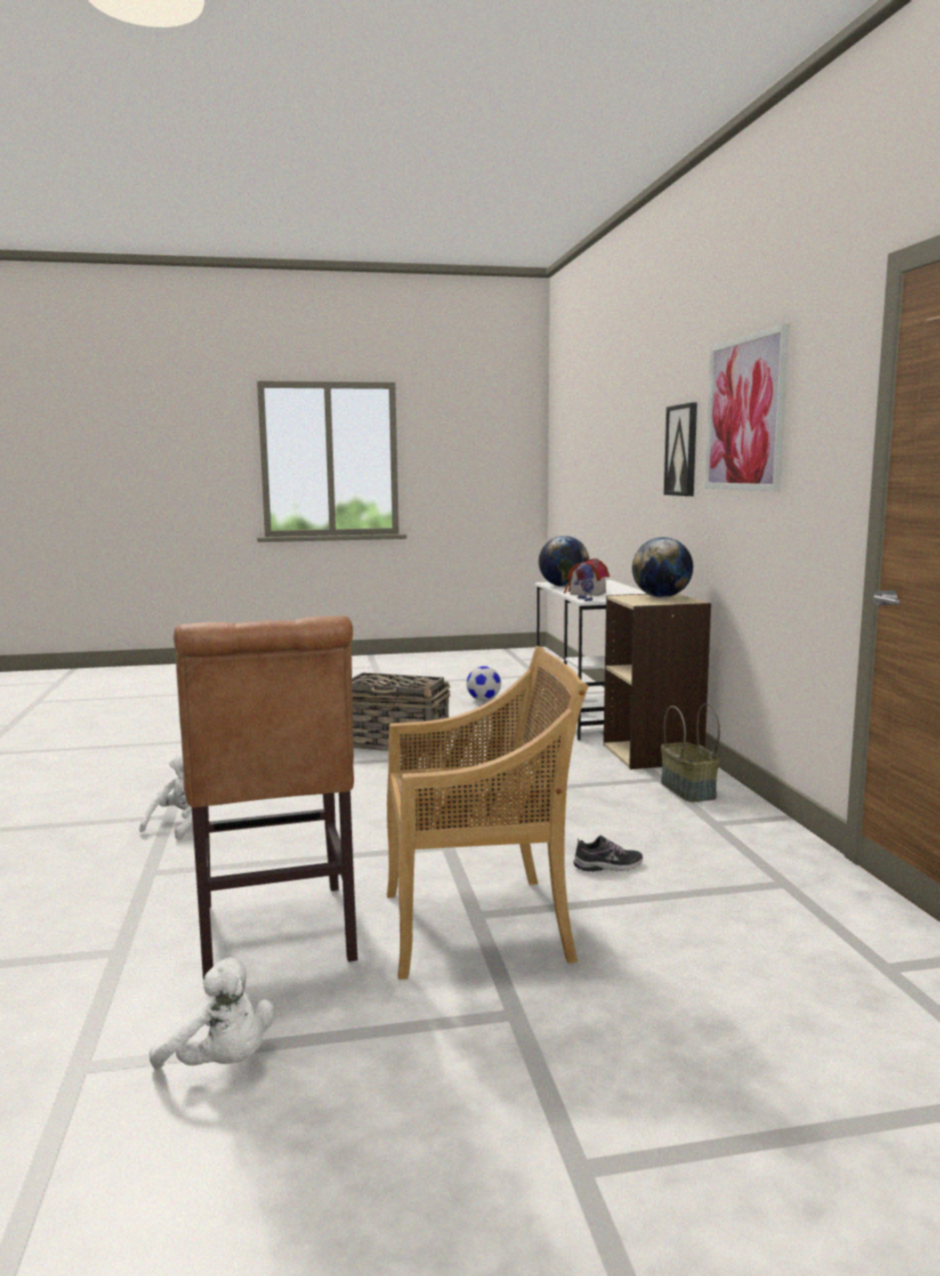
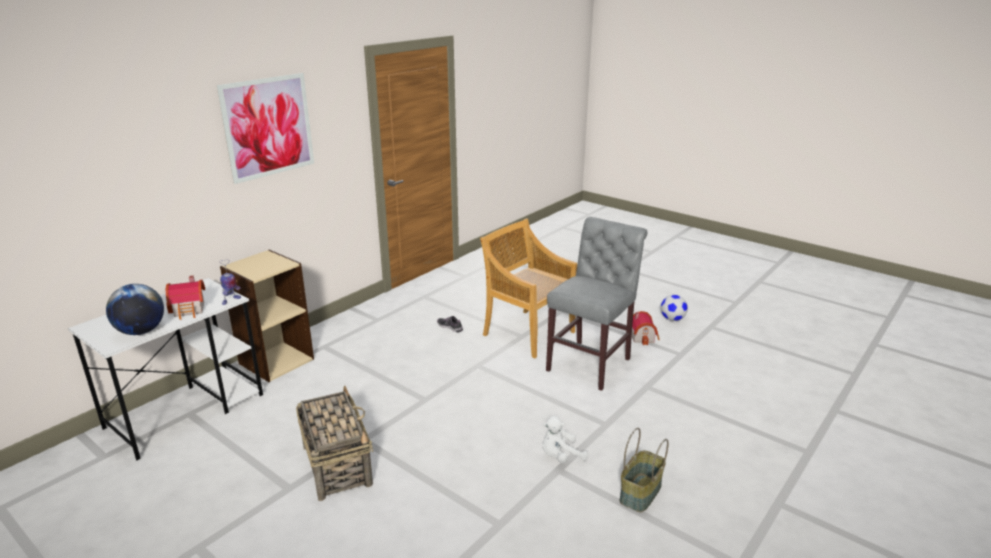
camera: 130 degrees left, 15 degrees up
white plush toy [149,957,274,1069] -> toy house [632,311,660,345]
brown chair [173,616,358,979] -> grey chair [546,217,647,391]
football [466,666,501,701] -> football moved to [661,295,688,321]
globe [632,537,693,598] -> none
basket [661,703,720,802] -> basket moved to [620,428,669,512]
picture [664,403,697,496] -> none

